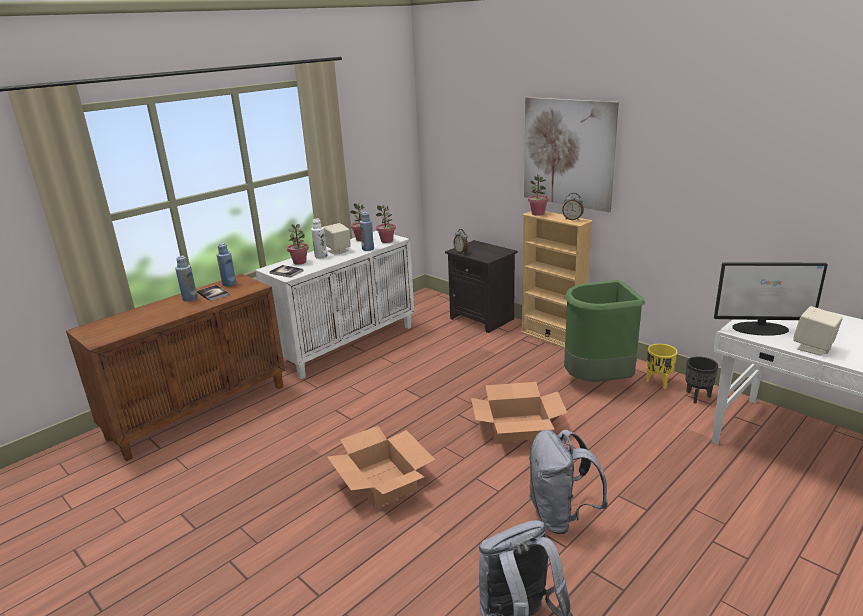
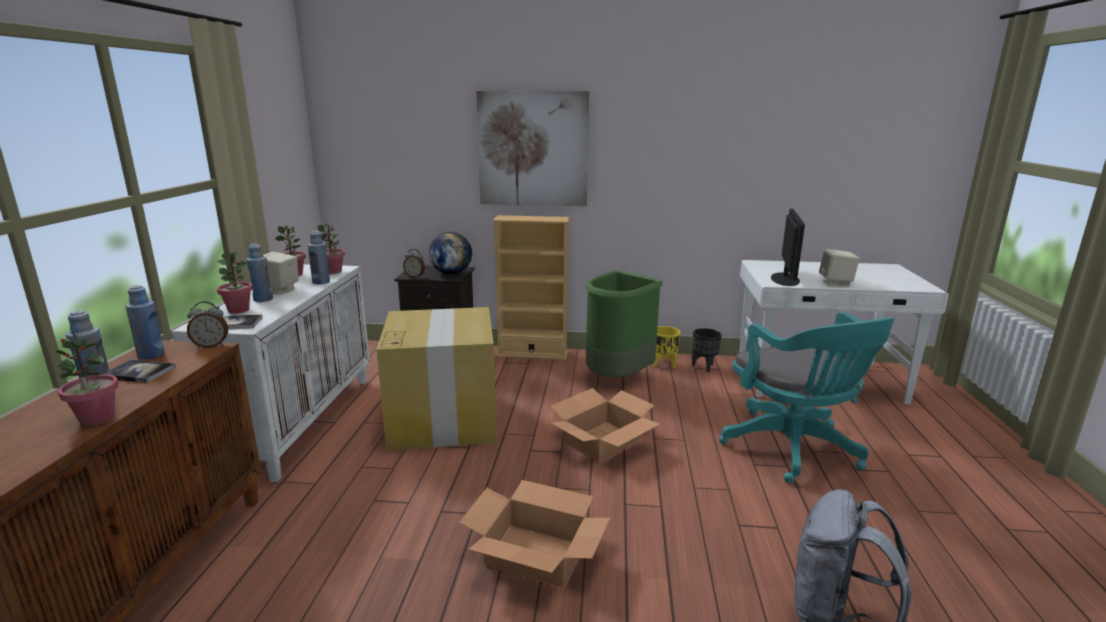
camera: 40 degrees left, 5 degrees down
white bottle [311,219,327,259] -> blue bottle [246,244,273,302]
potted plant [528,174,549,216] -> potted plant moved to [56,332,119,426]
grey backpack [529,430,608,534] -> none
alarm clock [562,193,584,221] -> alarm clock moved to [187,301,228,348]
monitor [714,262,828,336] -> monitor turned 45 degrees counterclockwise [771,209,805,286]
none -> cardboard box [376,307,497,451]
none -> globe [429,232,472,275]
none -> turquoise office chair [719,312,895,483]

